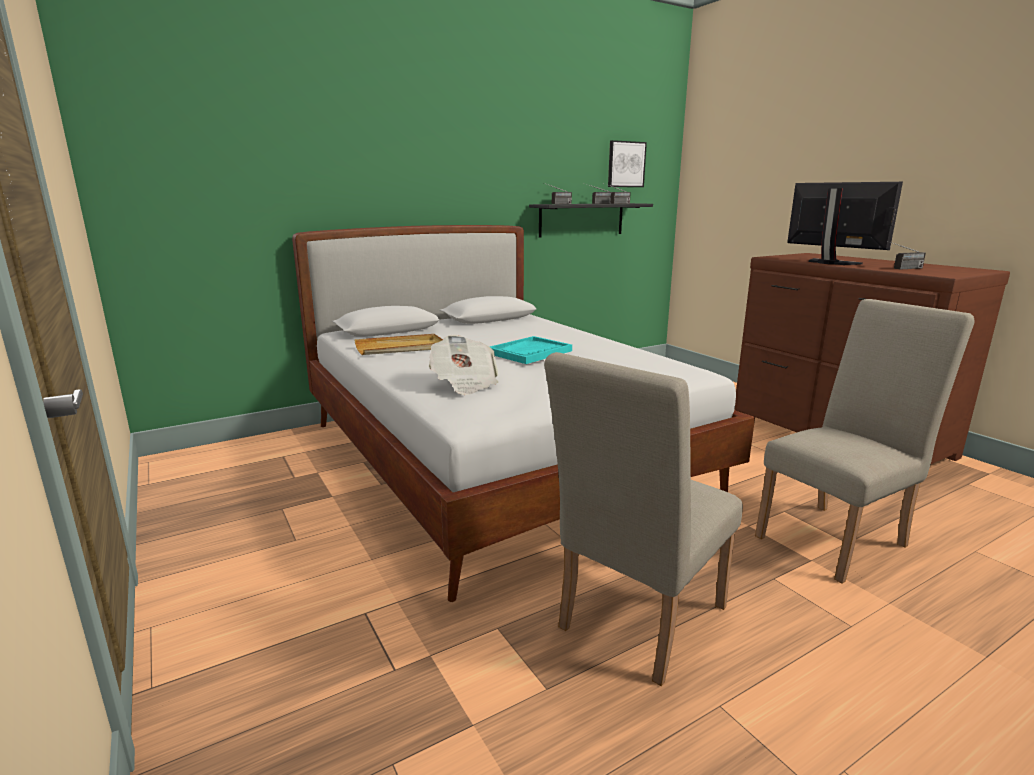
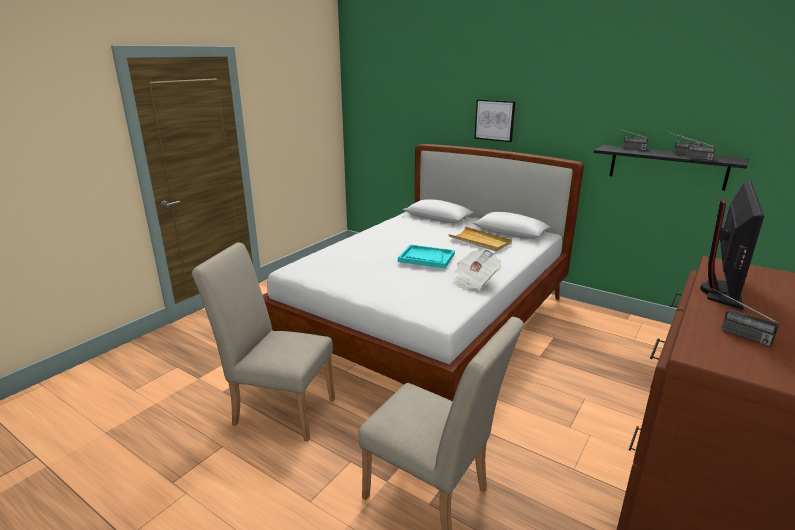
camera: 65 degrees right, 5 degrees up
beige tray [354,334,443,355] -> beige tray moved to [448,227,512,252]
newspaper [428,335,498,395] -> newspaper moved to [452,249,501,289]
picture [608,140,647,187] -> picture moved to [474,99,516,142]

